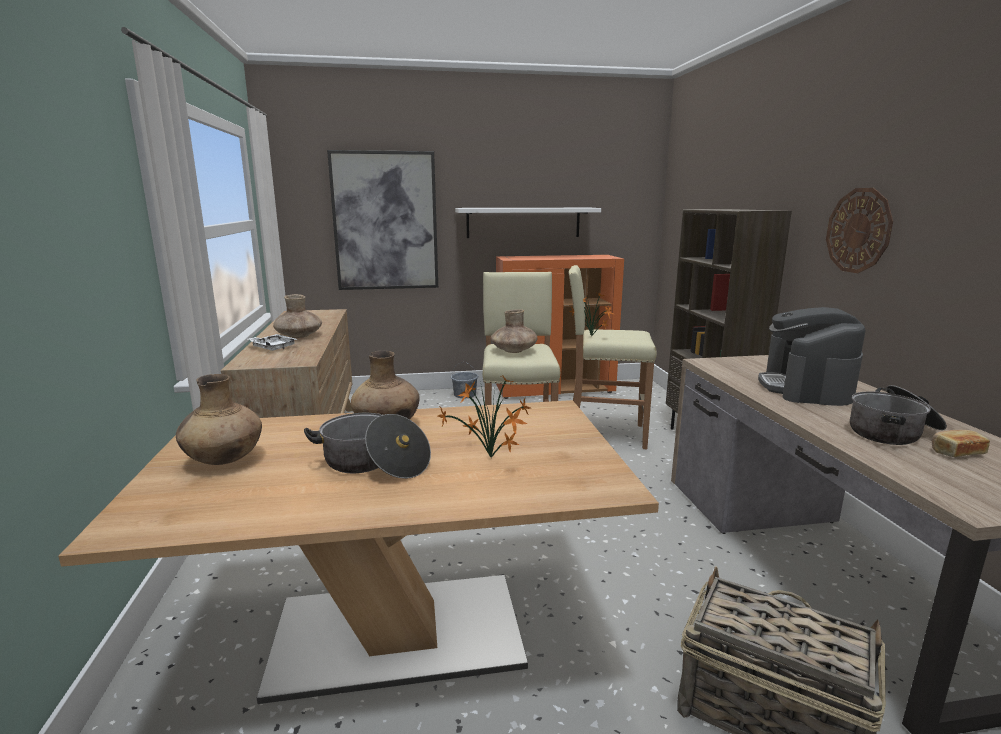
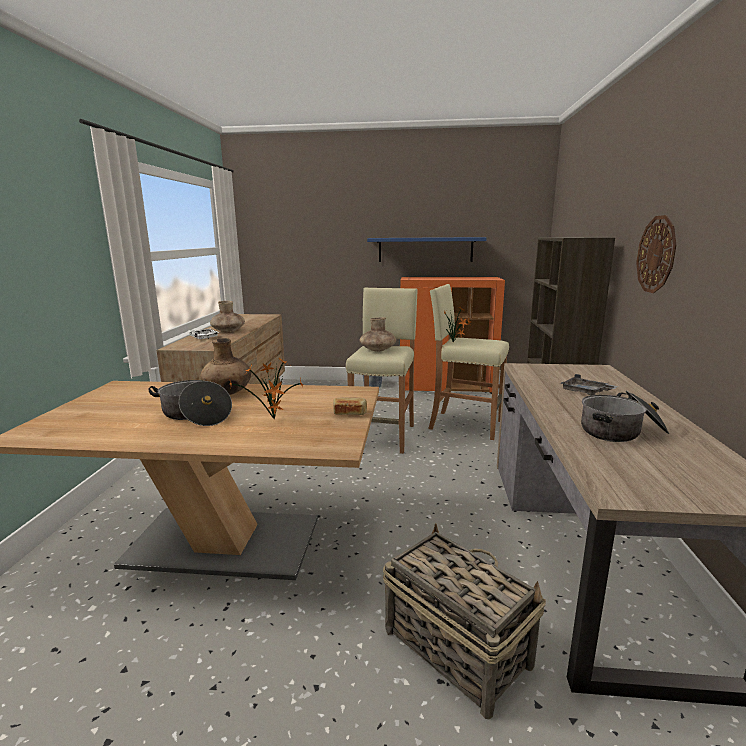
camera: 15 degrees right, 0 degrees up
brown vase [176,374,262,465] -> none
picture [327,150,438,290] -> none
white shelf [455,208,601,238] -> blue shelf [367,237,486,262]
coffee machine [758,307,866,406] -> grey tray [560,374,618,395]
bread [932,430,990,457] -> bread moved to [333,397,367,415]

